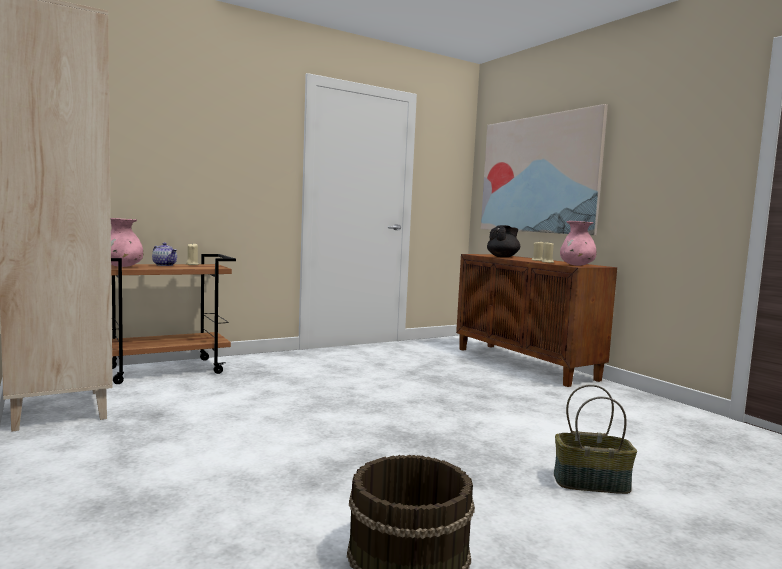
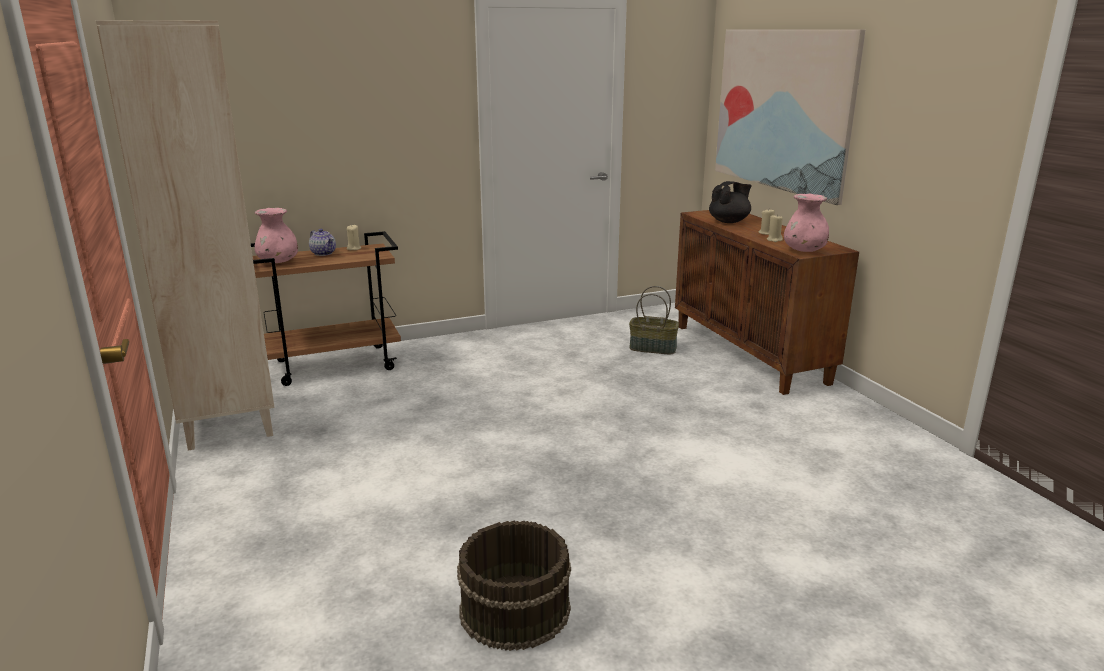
camera: 10 degrees right, 15 degrees up
basket [554,384,637,494] -> basket moved to [629,286,679,354]

